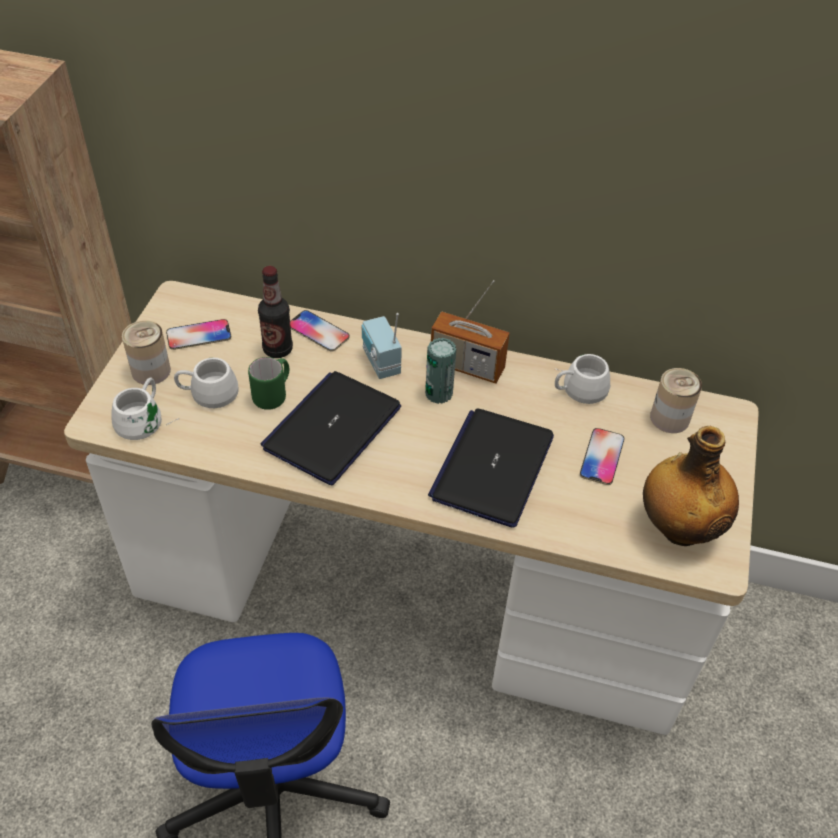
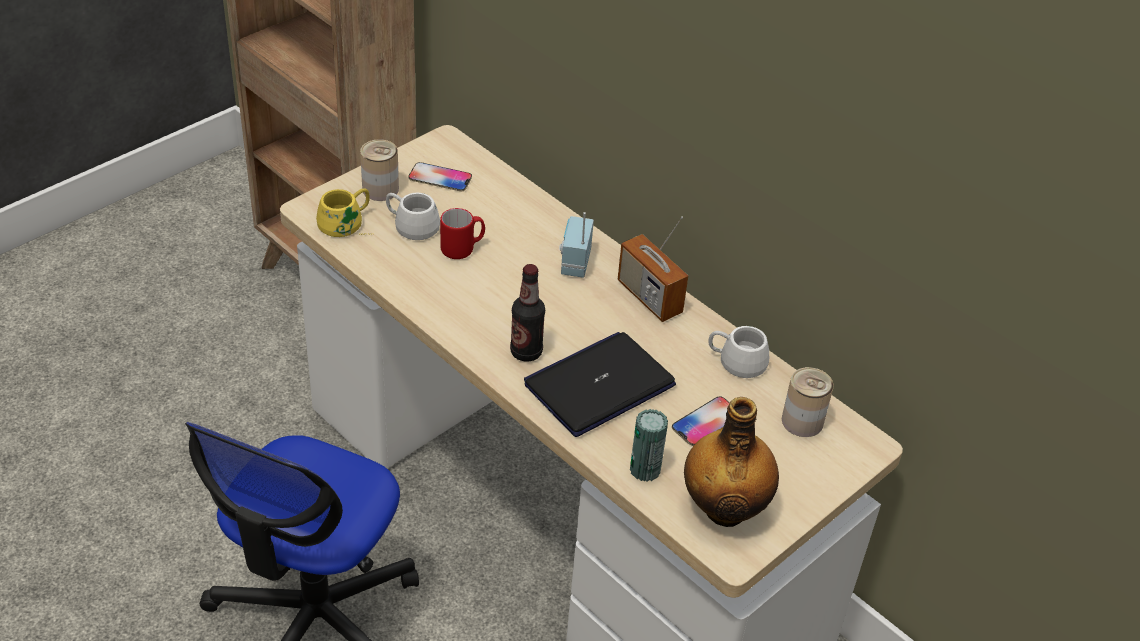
camera: 30 degrees right, 5 degrees down
white mug [111,378,179,440] -> yellow mug [316,189,373,237]
green mug [248,357,289,410] -> red mug [440,208,485,259]
bottle [258,266,293,358] -> bottle moved to [510,264,545,362]
laptop [261,371,401,485] -> none
phone [290,310,350,351] -> none
can [425,338,456,404] -> can moved to [630,409,668,481]

